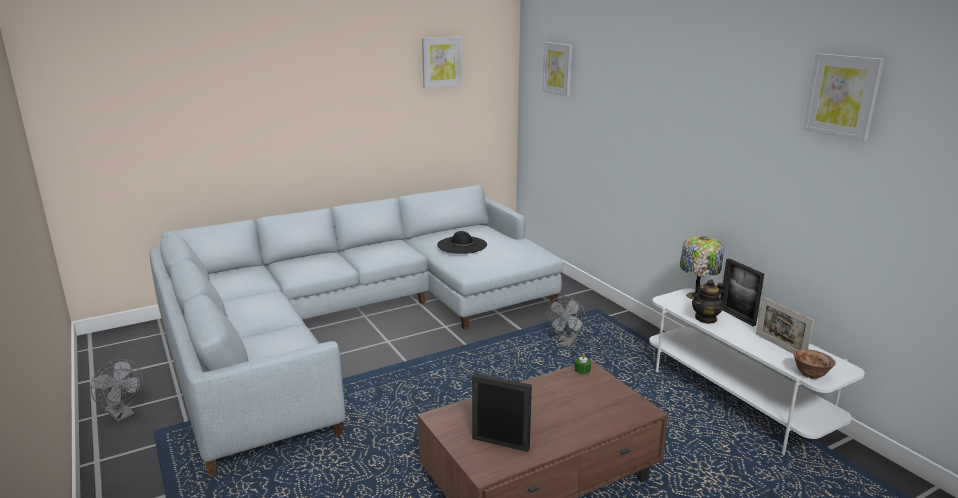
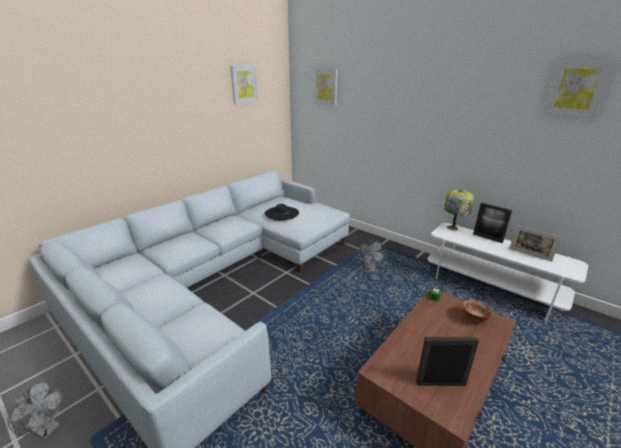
camera: 20 degrees left, 5 degrees up
teapot [692,279,726,324] -> none
bowl [794,349,836,379] -> bowl moved to [462,299,494,324]

